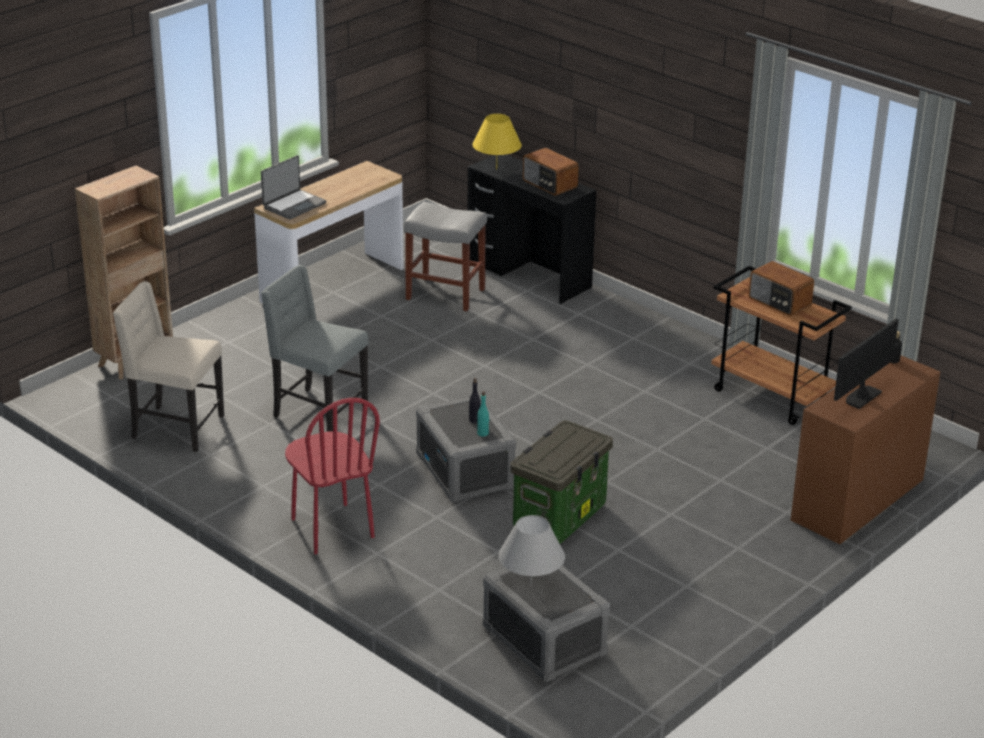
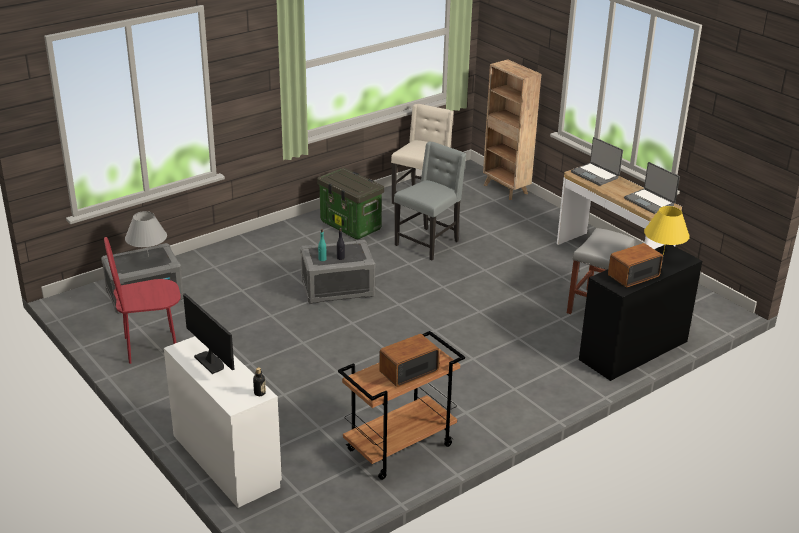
camera: 100 degrees right, 0 degrees up
red chair [285,398,380,554] -> red chair moved to [104,237,181,364]
storage box [510,420,613,544] -> storage box moved to [317,168,384,239]
brown desk [791,355,941,544] -> white desk [164,336,282,508]
none -> laptop [624,162,680,214]

